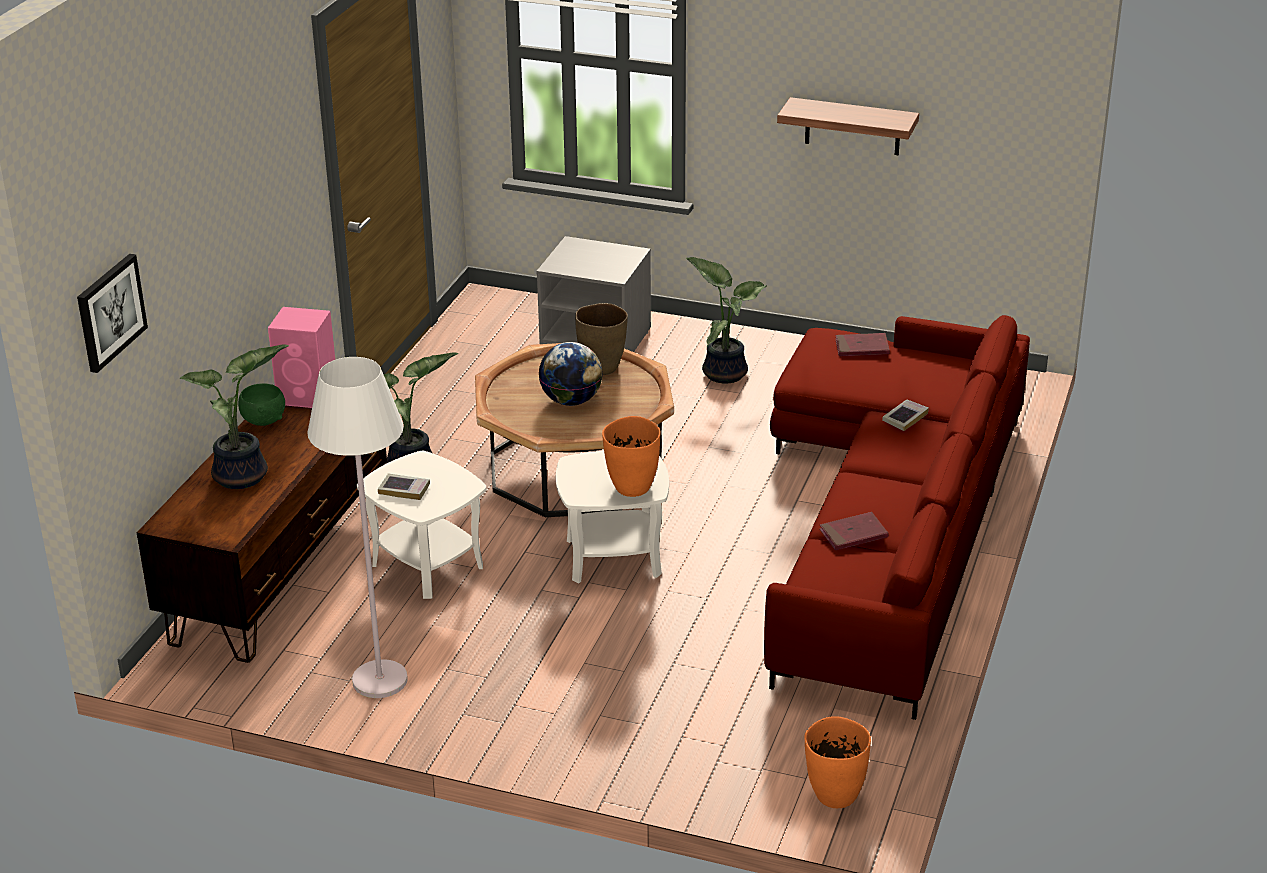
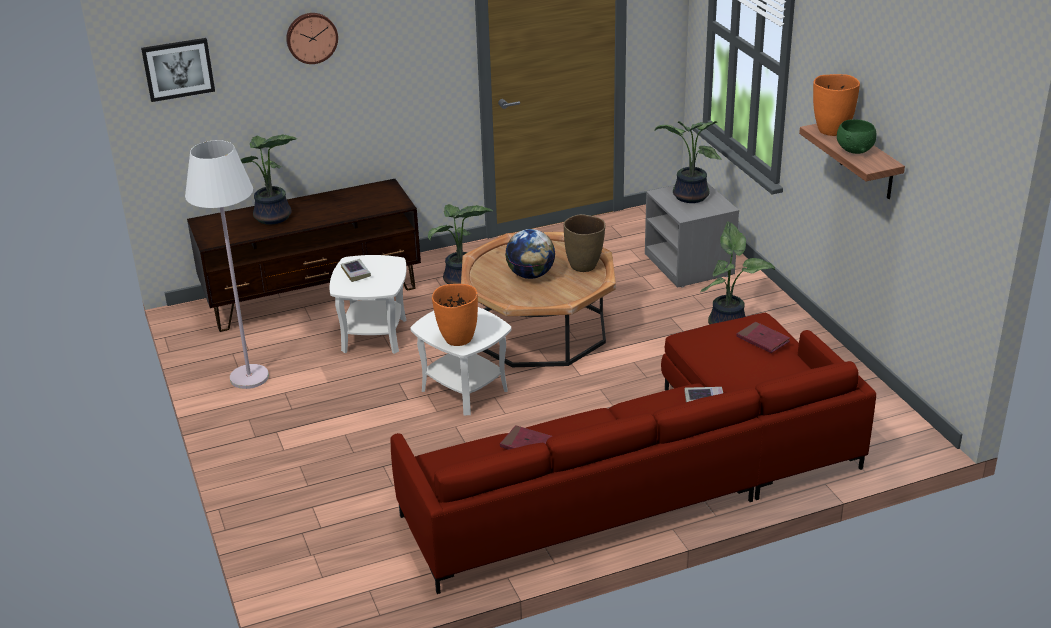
camera: 50 degrees right, 0 degrees up
green bowl [238,383,285,426] -> green bowl moved to [837,119,877,154]
pink speaker [268,307,335,408] -> none
orange vase [804,716,871,808] -> orange vase moved to [813,74,860,136]
none -> wall clock [286,13,338,64]
none -> potted plant [655,121,721,203]

